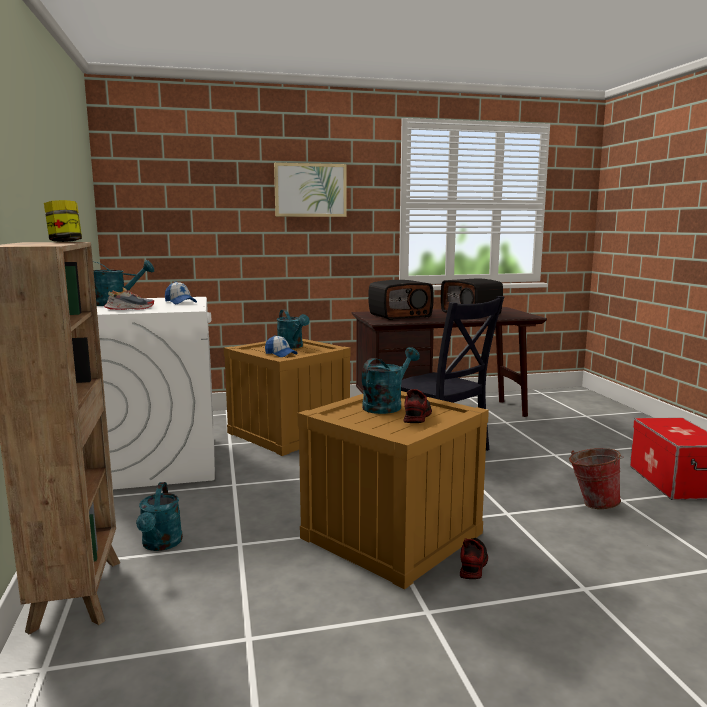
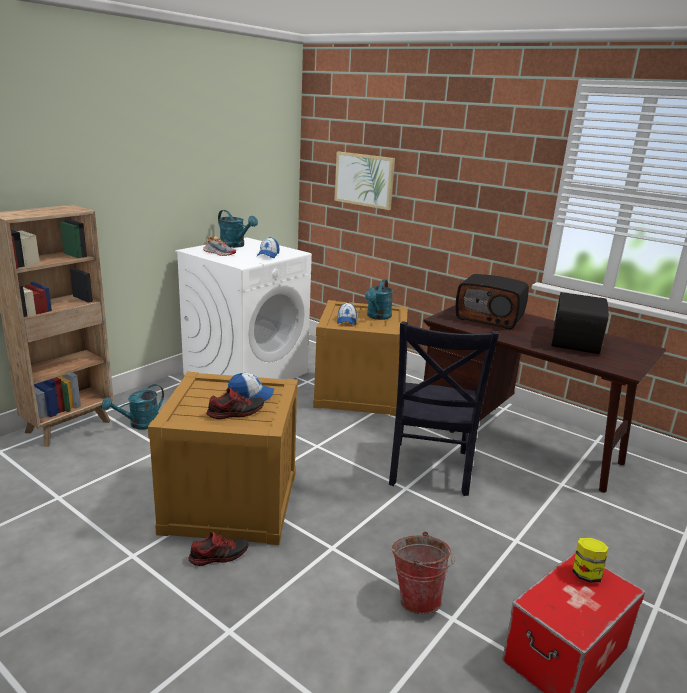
camera: 50 degrees right, 10 degrees up
jar [44,200,82,242] -> jar moved to [572,537,609,583]
picture [274,163,347,217] -> picture moved to [334,152,395,210]
turquoise watering can [362,347,420,414] -> cap [228,373,274,401]

